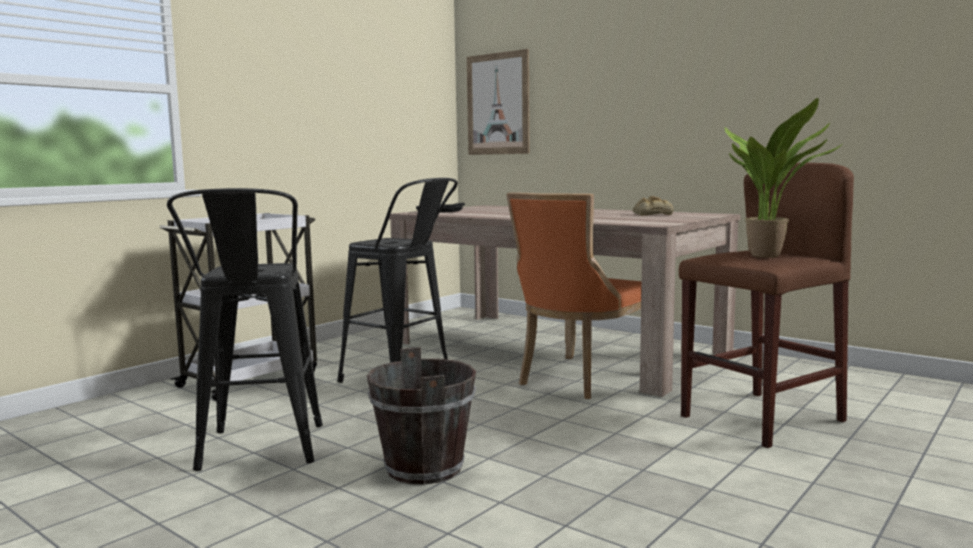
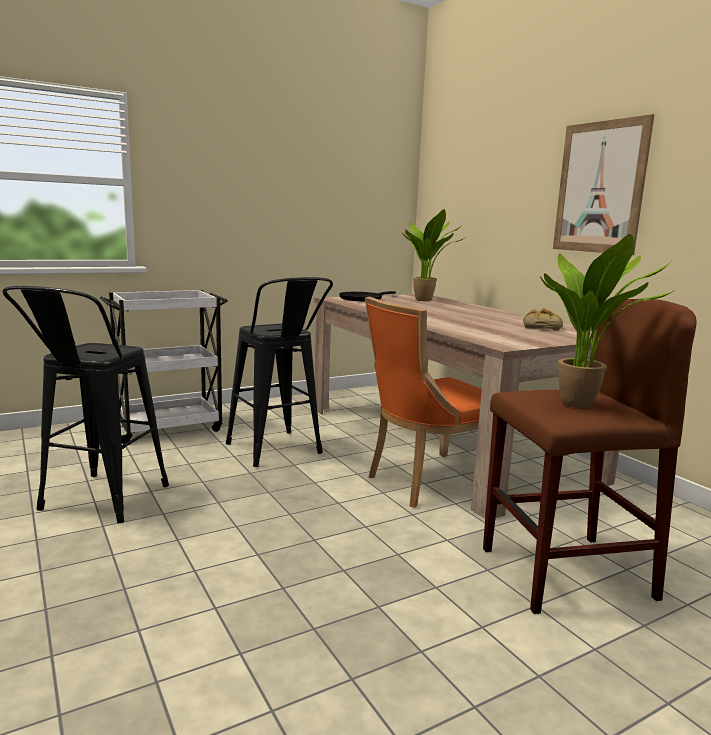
camera: 20 degrees right, 5 degrees up
brown bucket [367,347,476,485] -> none
picture [467,49,530,155] -> picture moved to [553,114,654,255]
none -> potted plant [402,209,464,301]

